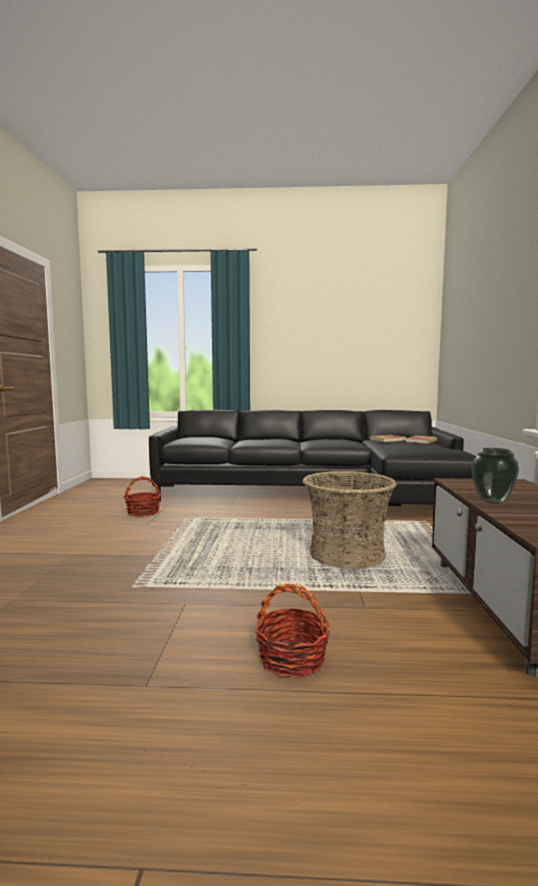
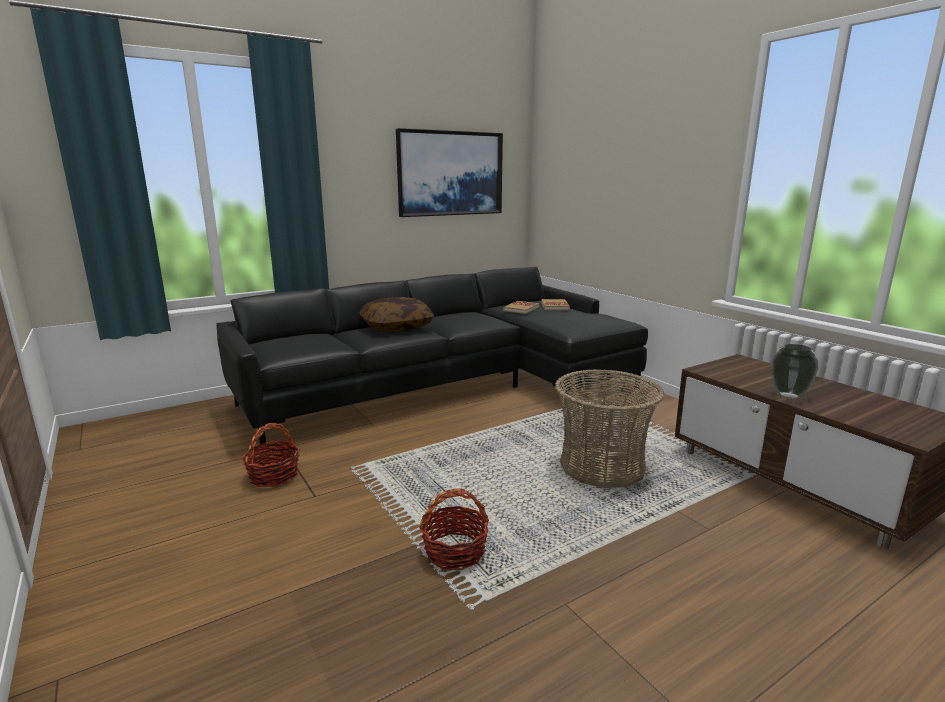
camera: 35 degrees left, 10 degrees up
basket [255,584,330,678] -> basket moved to [419,488,489,570]
none -> pillow [359,297,434,331]
none -> picture [396,128,503,217]

